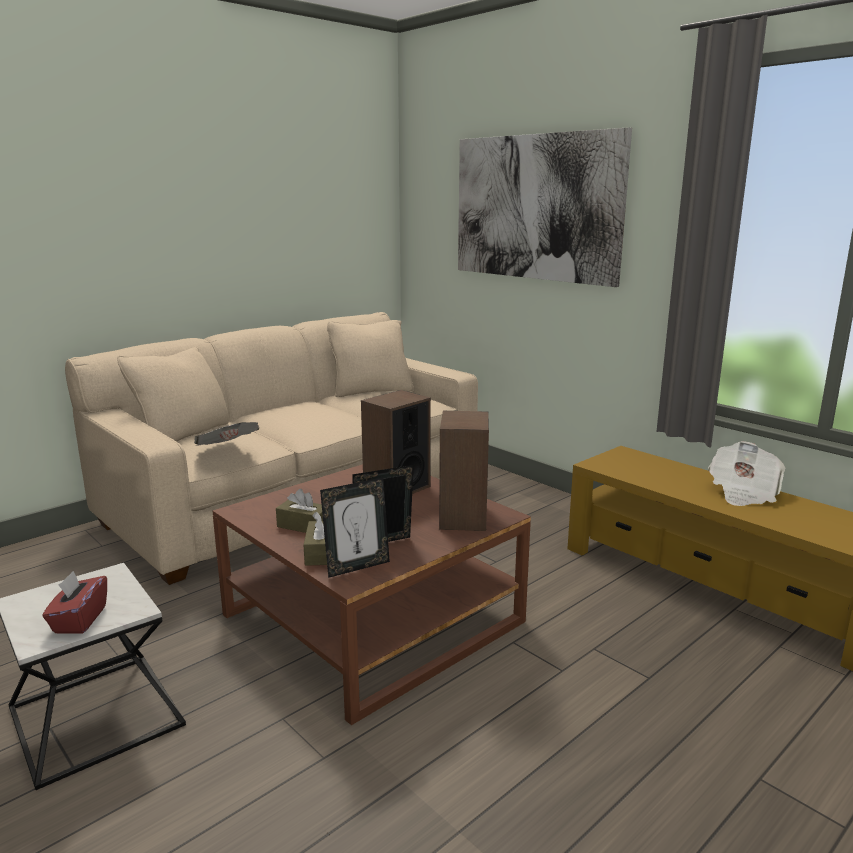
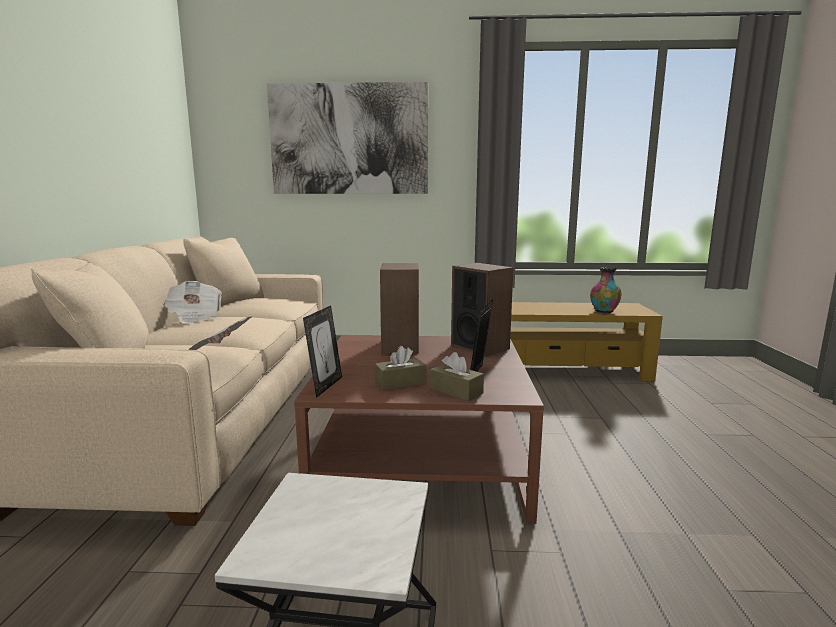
camera: 45 degrees left, 5 degrees down
red tissue box [42,571,107,633] -> none
picture frame [320,478,390,578] -> picture frame moved to [303,306,342,398]
newspaper [708,441,785,506] -> newspaper moved to [164,281,222,324]
none -> vase [590,267,621,314]

